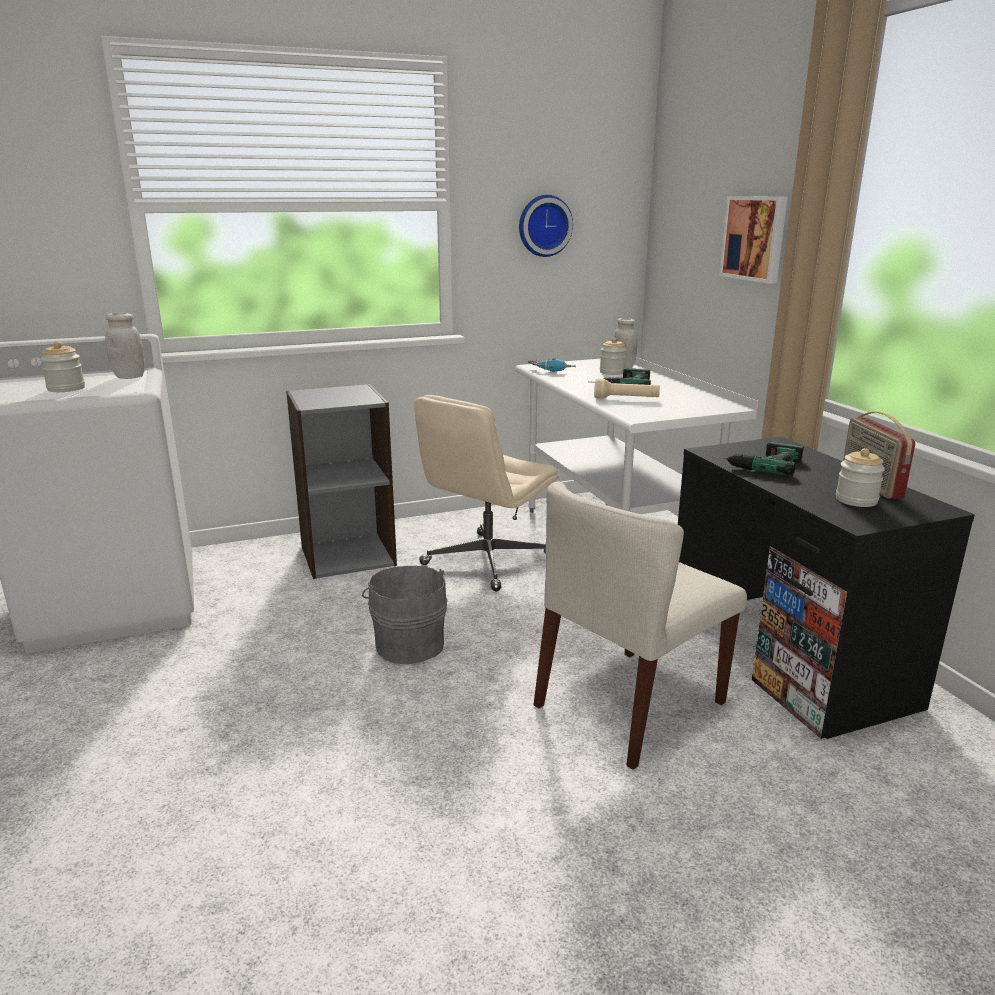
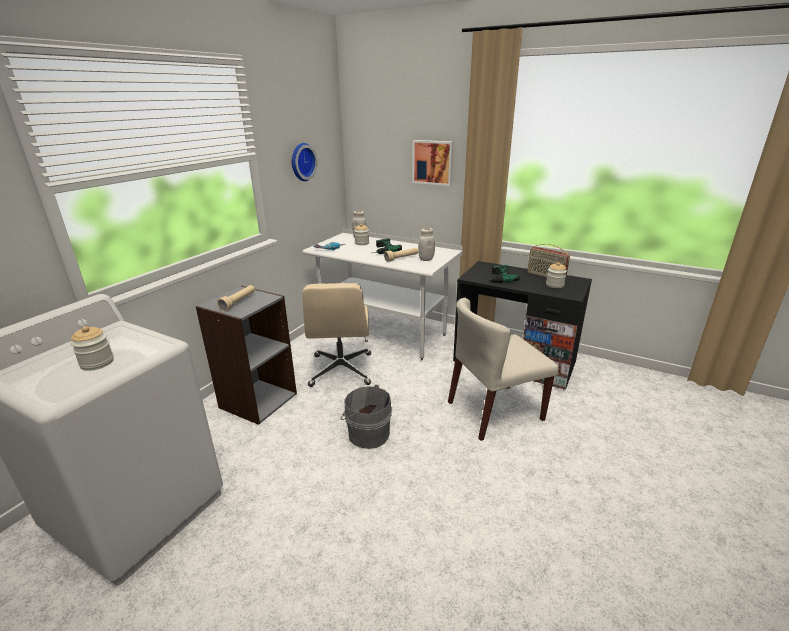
camera: 40 degrees left, 5 degrees up
white jar [105,313,145,379] -> white jar moved to [418,228,435,261]
beige chair [534,481,747,770] -> beige chair turned 60 degrees clockwise [448,298,559,441]
none -> beige flashlight [217,285,255,311]

